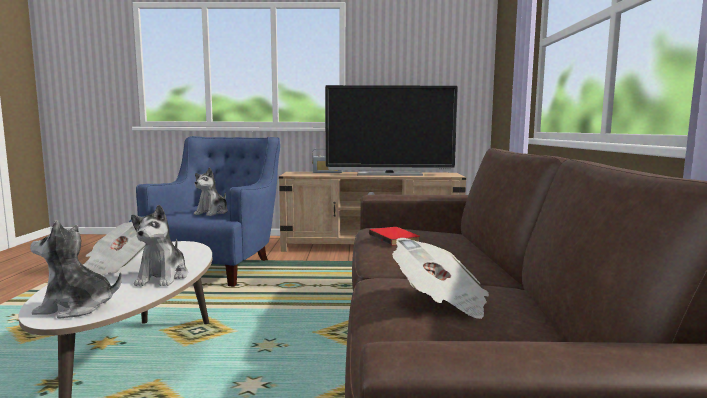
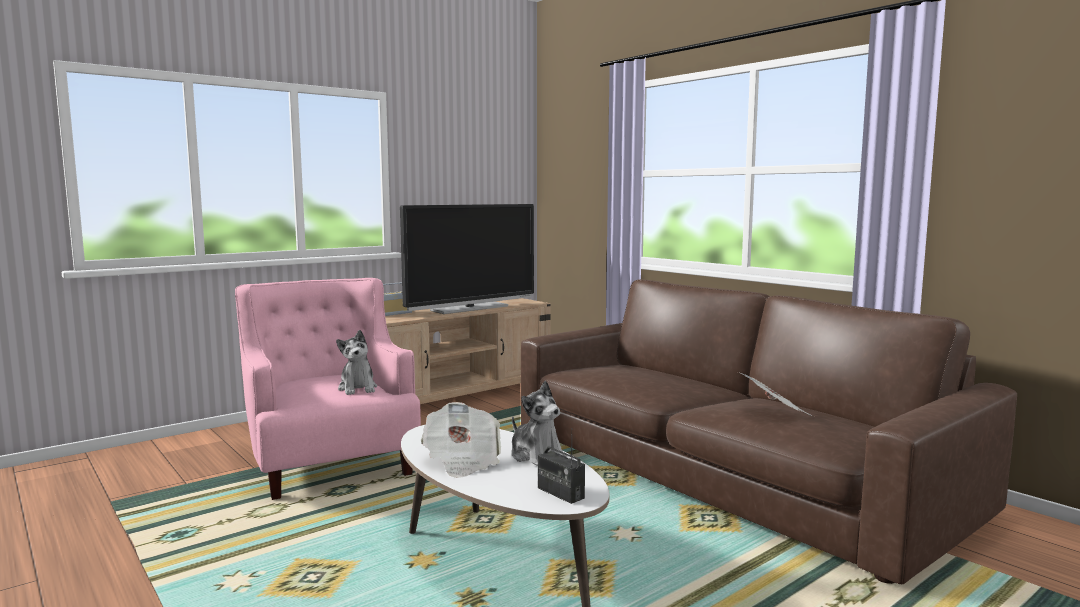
camera: 40 degrees left, 0 degrees up
plush toy [30,220,122,319] -> radio [538,428,585,504]
blue armchair [129,136,280,287] -> pink armchair [235,278,421,500]
red book [369,227,420,245] -> none

